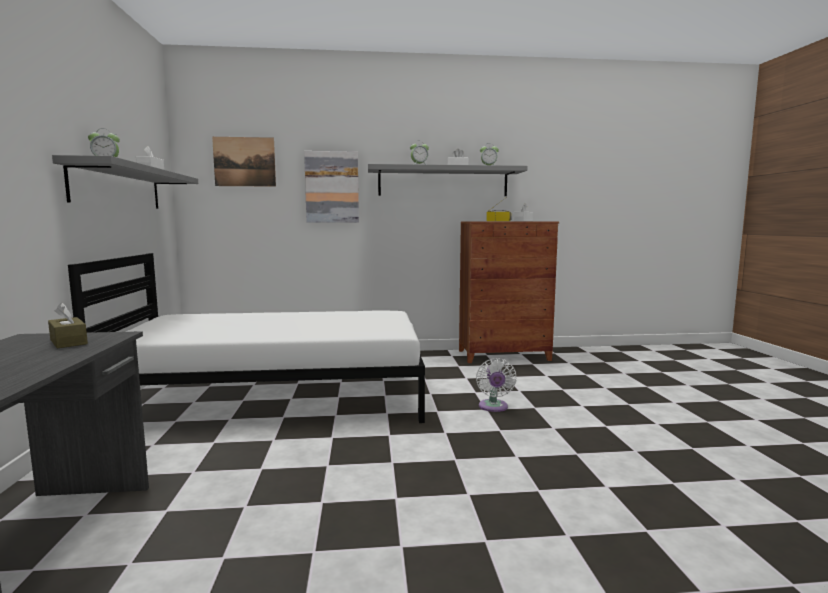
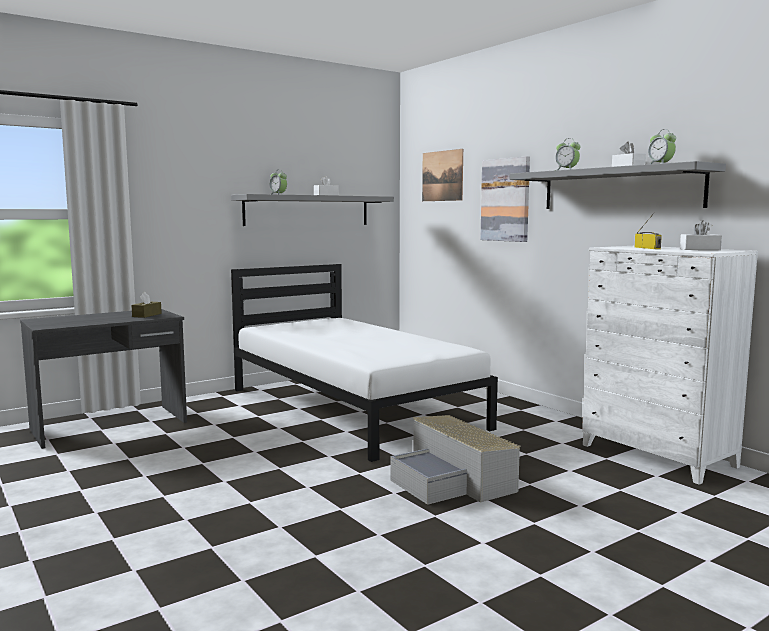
camera: 60 degrees right, 0 degrees up
brown dresser [459,221,559,363] -> white dresser [582,246,758,485]
white fan [476,358,516,412] -> grey storage box [390,415,521,505]

